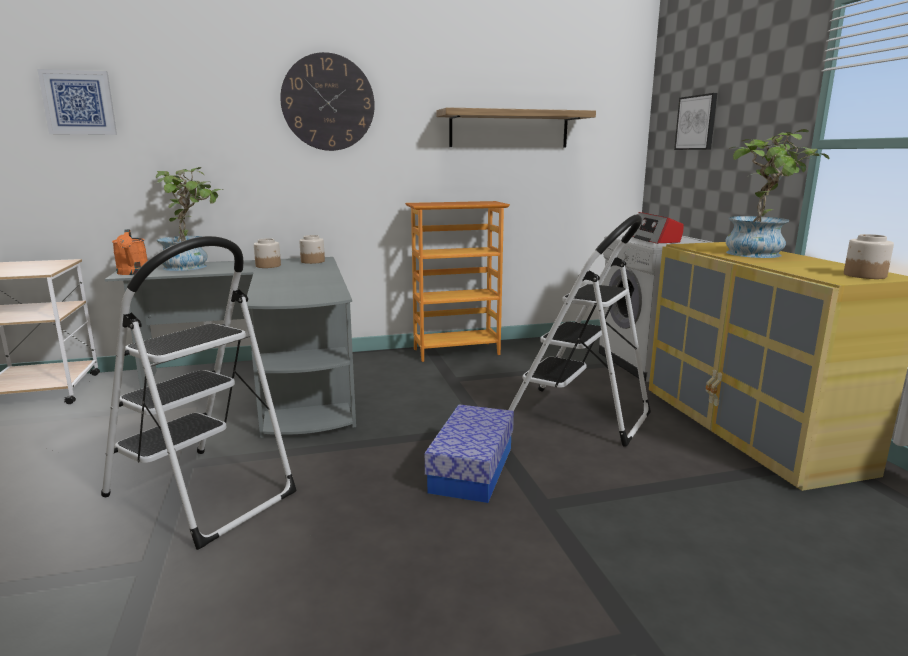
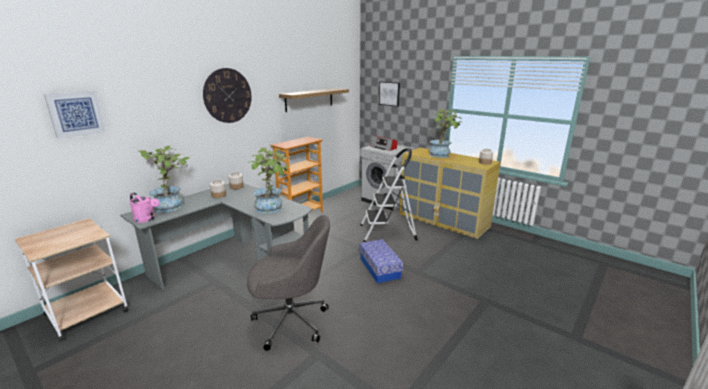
camera: 35 degrees left, 5 degrees up
step ladder [101,236,297,550] -> grey office chair [247,215,330,351]
orange watering can [112,229,148,275] -> pink watering can [129,193,159,223]
none -> potted plant [247,148,291,214]

